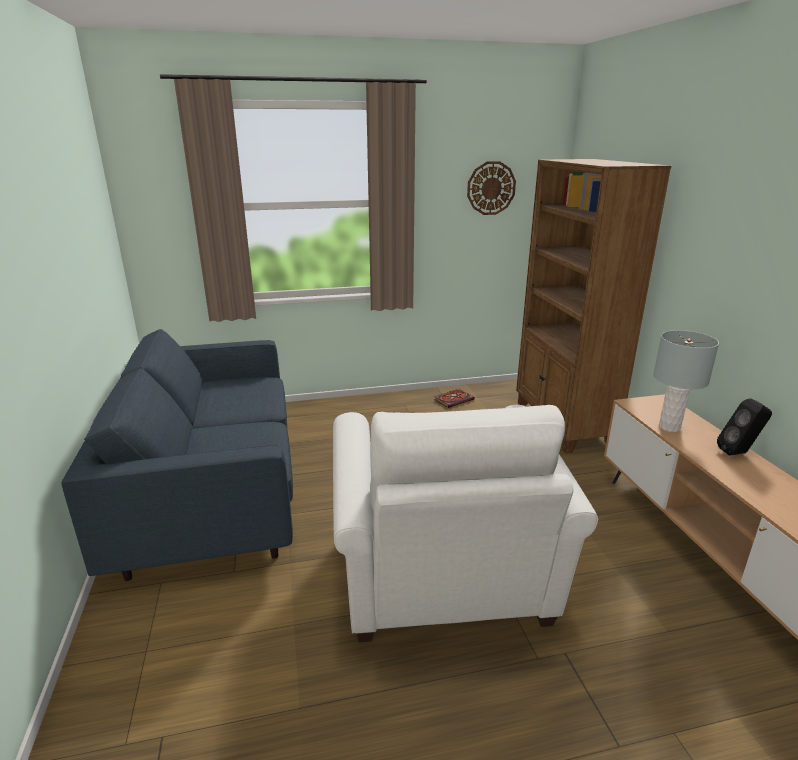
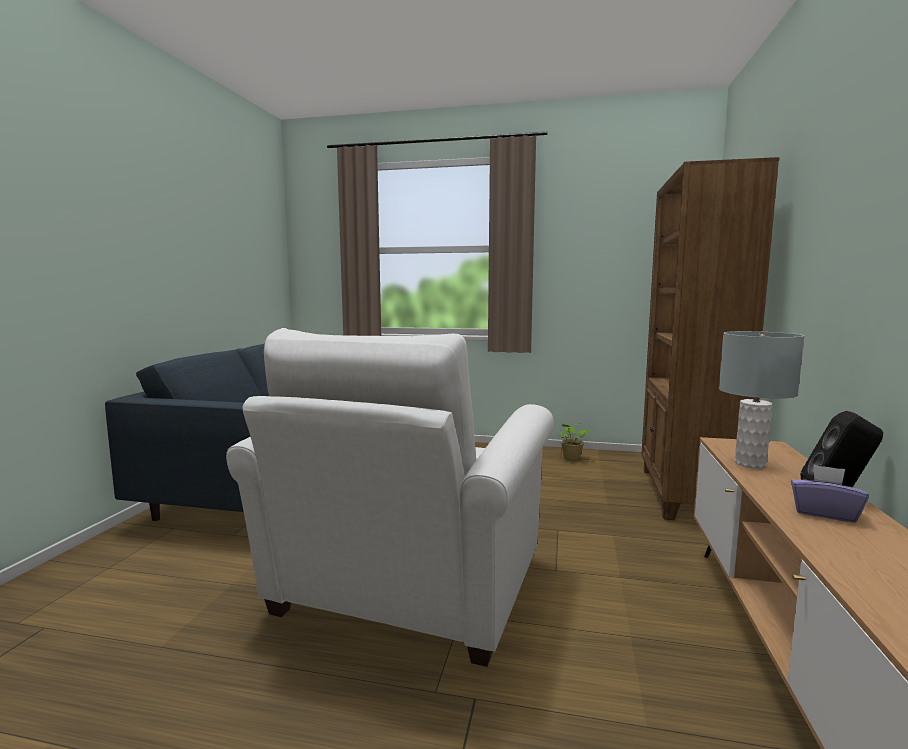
camera: 25 degrees right, 15 degrees down
book [434,389,475,408] -> potted plant [559,424,590,460]
wall clock [467,161,516,215] -> none
none -> purple tissue box [791,465,869,523]

